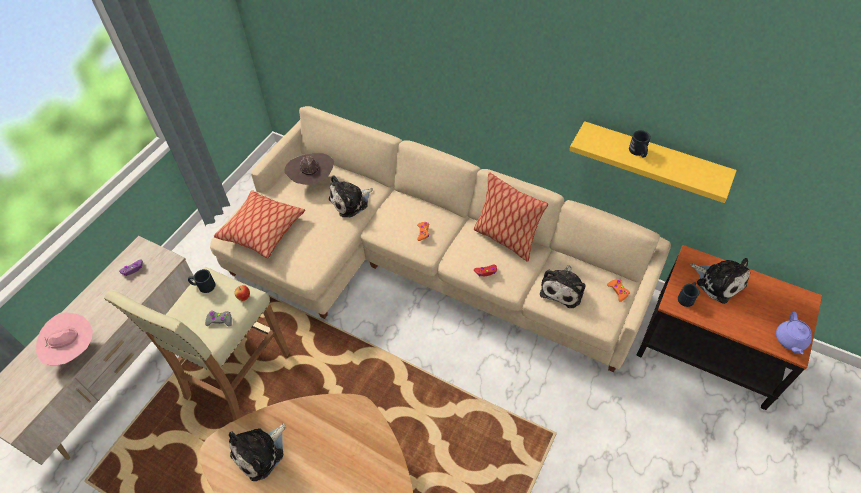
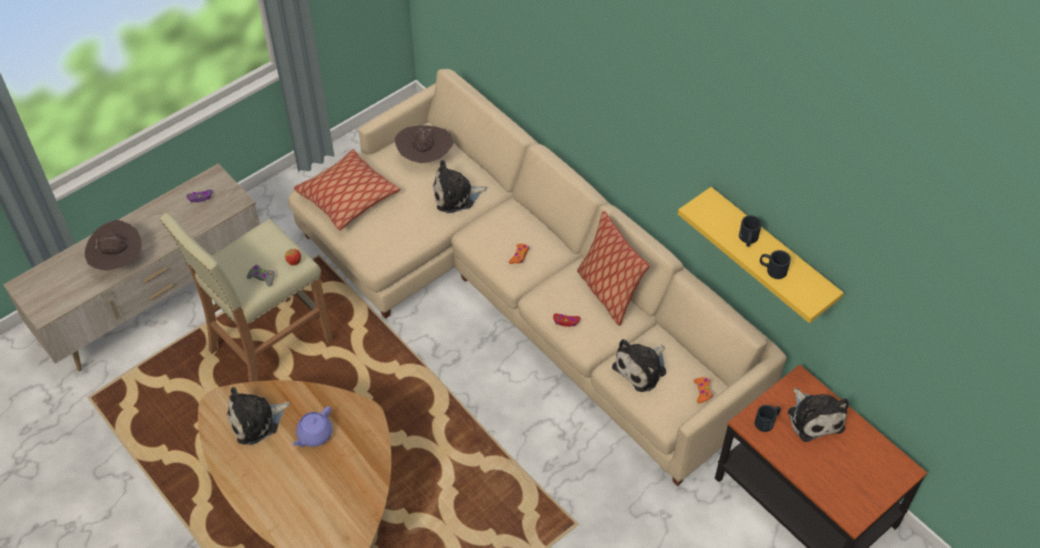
camera: 20 degrees right, 0 degrees up
pink hat [36,313,93,365] -> brown hat [85,220,142,271]
black mug [188,269,215,293] -> black mug moved to [760,250,791,279]
purple teapot [776,312,812,354] -> purple teapot moved to [292,406,332,447]

